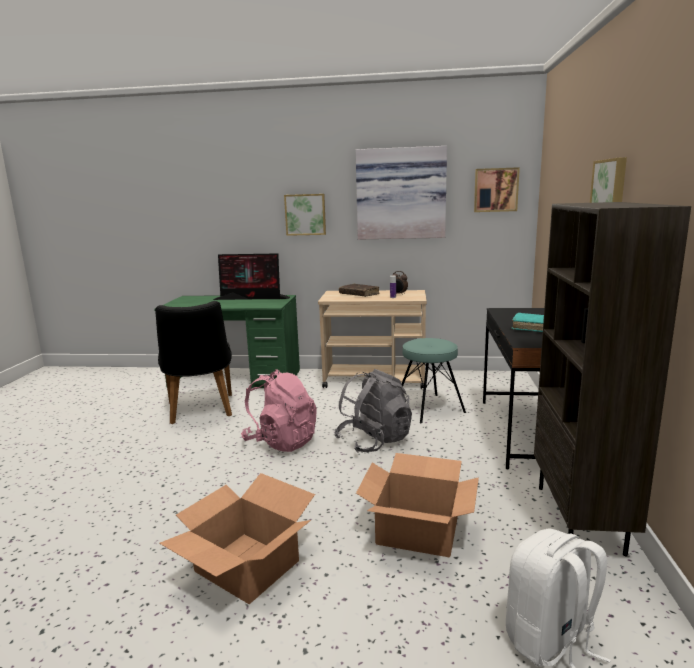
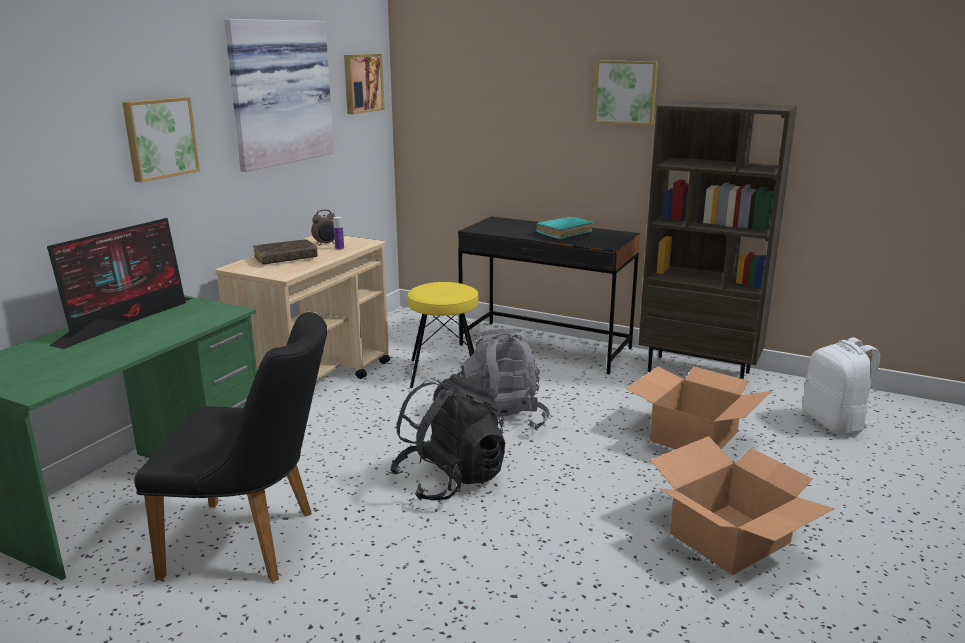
camera: 70 degrees left, 5 degrees up
pink backpack [241,369,317,452] -> black backpack [390,374,505,501]
turquoise stool [402,338,466,423] -> yellow stool [408,282,479,388]

